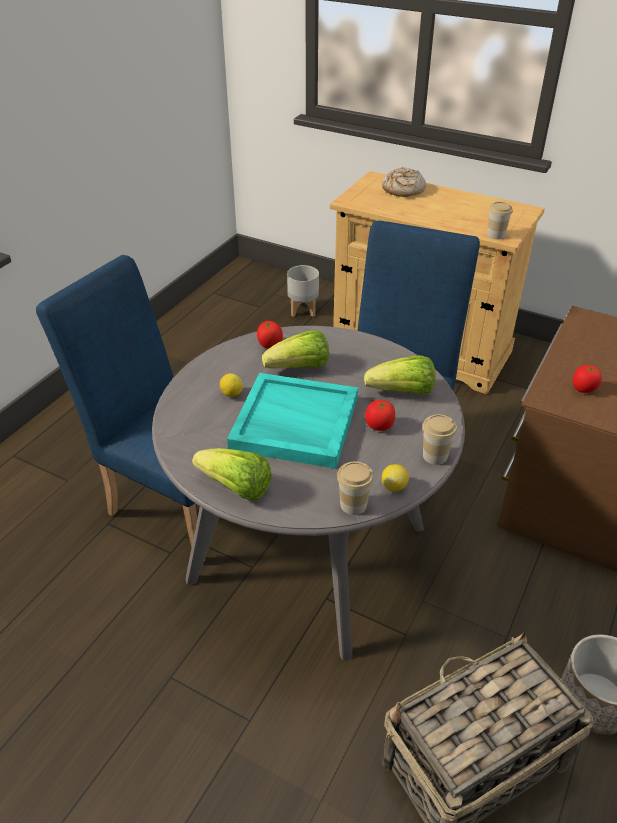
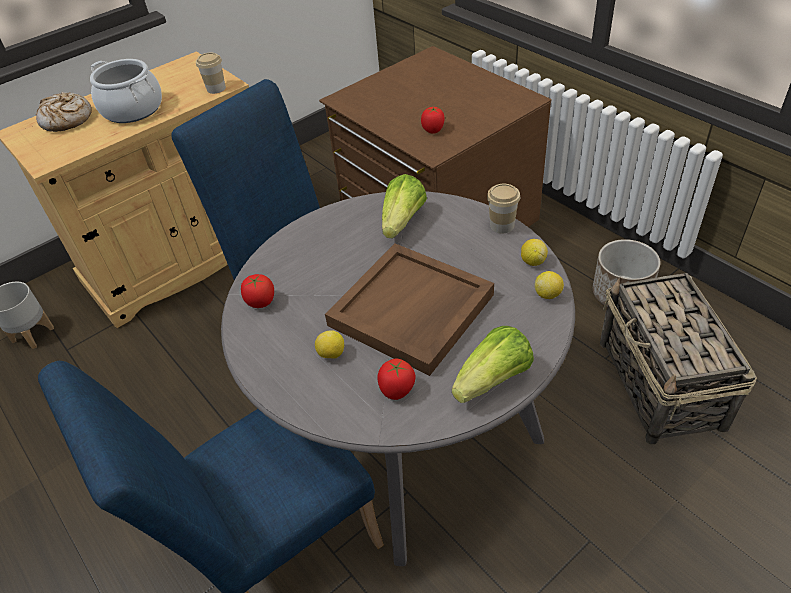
camera: 65 degrees left, 5 degrees up
turquoise tray [227,373,358,469] -> brown tray [325,243,494,376]
lettuce [262,330,329,368] -> none
cup [337,461,374,515] -> lemon [535,271,564,299]
tomato [365,400,395,431] -> tomato moved to [378,358,416,400]
none -> cooking pot [90,59,162,123]

